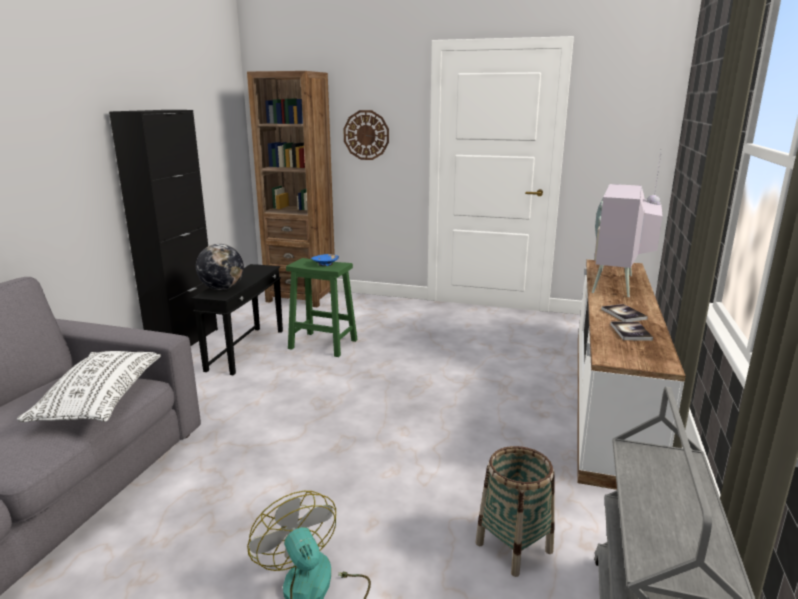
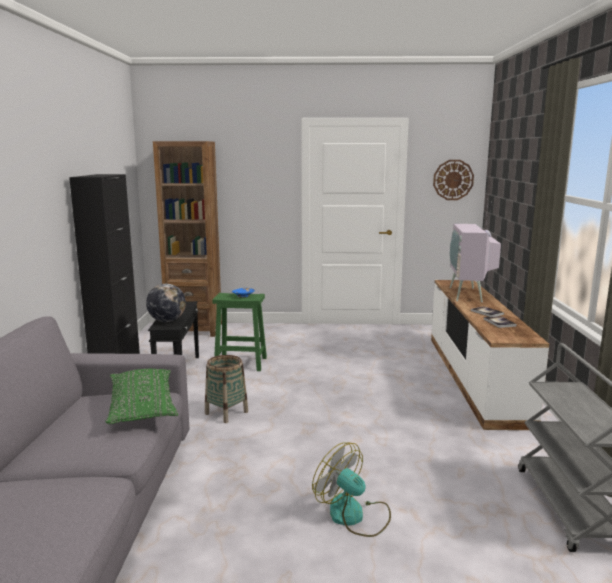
camera: 15 degrees left, 5 degrees down
white pillow [17,351,161,422] -> green pillow [105,369,178,424]
wall clock [343,110,389,160] -> wall clock moved to [433,160,474,200]
basket [475,446,555,577] -> basket moved to [205,355,248,423]

